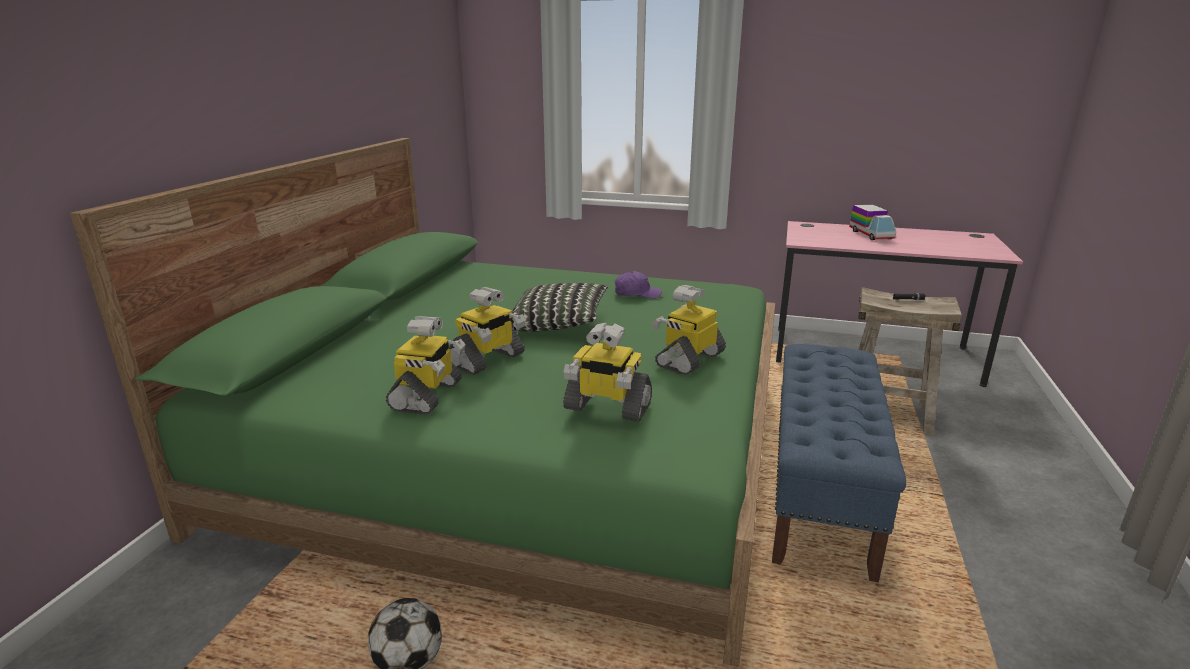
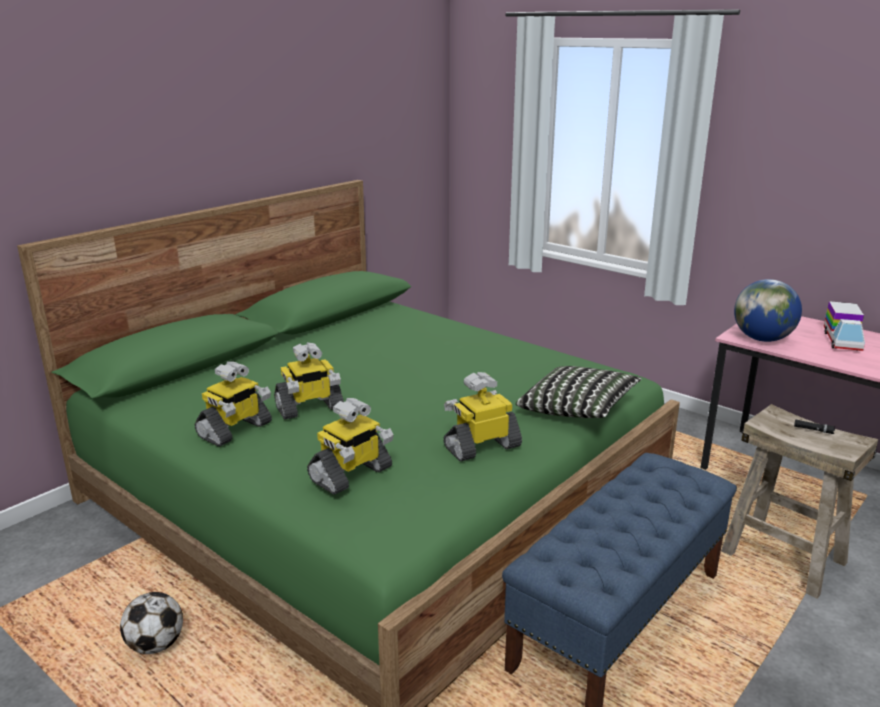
camera: 25 degrees right, 0 degrees up
pillow [509,283,608,332] -> pillow moved to [516,366,642,418]
toy robot [563,323,652,422] -> toy robot turned 90 degrees counterclockwise [307,398,394,495]
purple cap [615,271,662,299] -> none
none -> globe [734,279,802,342]

